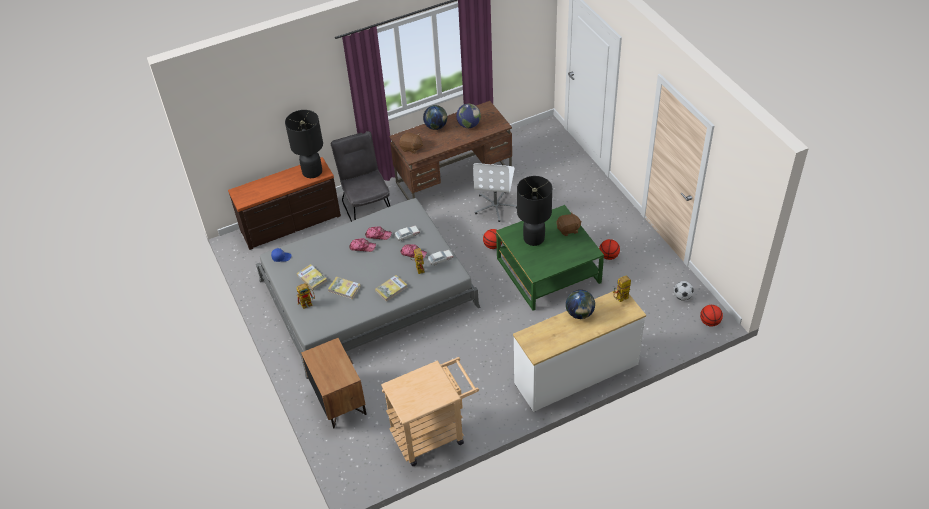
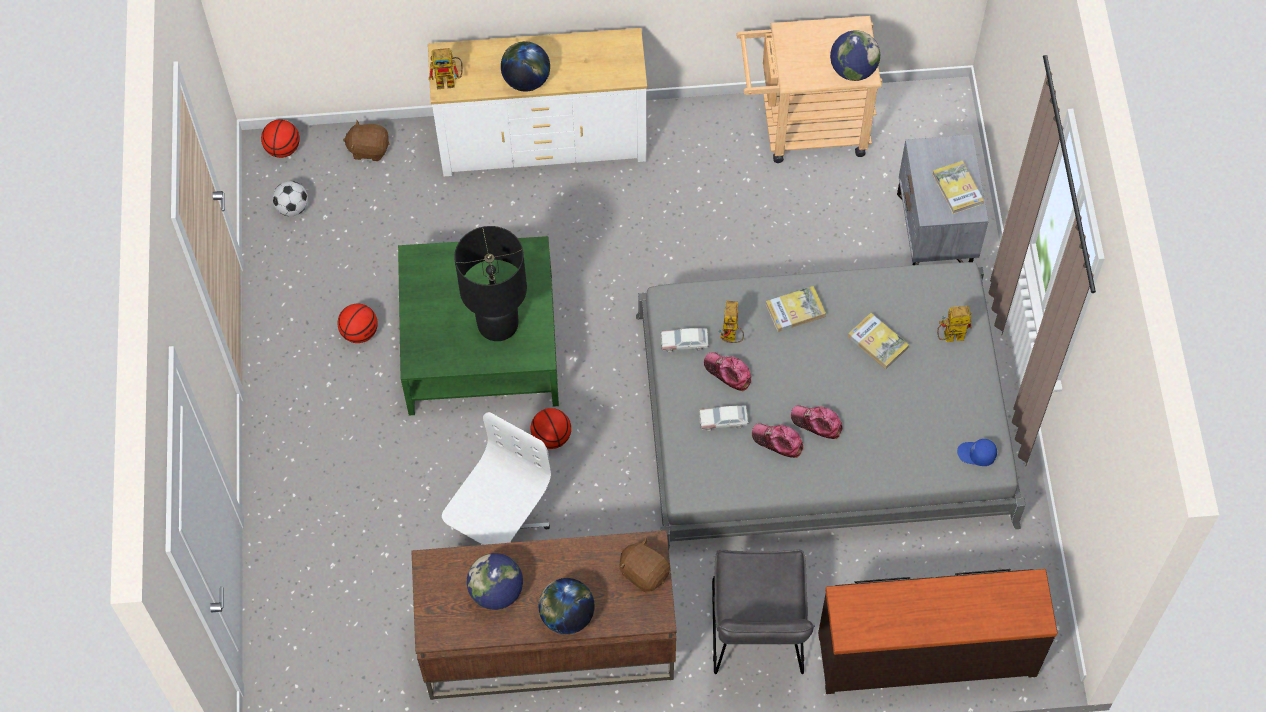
camera: 160 degrees left, 15 degrees up
black table lamp [285,110,323,178] -> none
book [297,264,327,290] -> book moved to [932,161,984,214]
brown nightstand [301,338,366,429] -> grey nightstand [897,135,989,265]
brown plush toy [556,212,582,236] -> brown plush toy moved to [343,120,390,161]
none -> globe [830,30,880,81]

